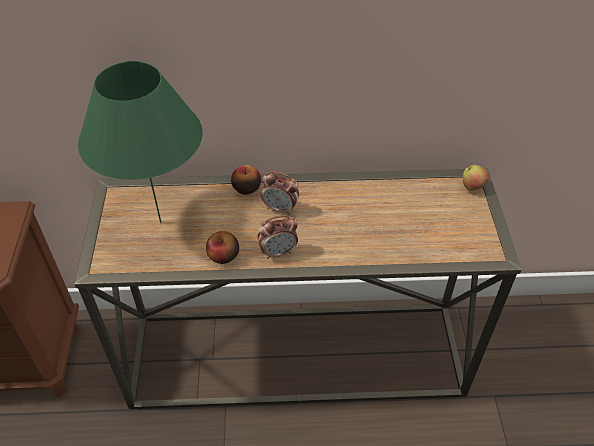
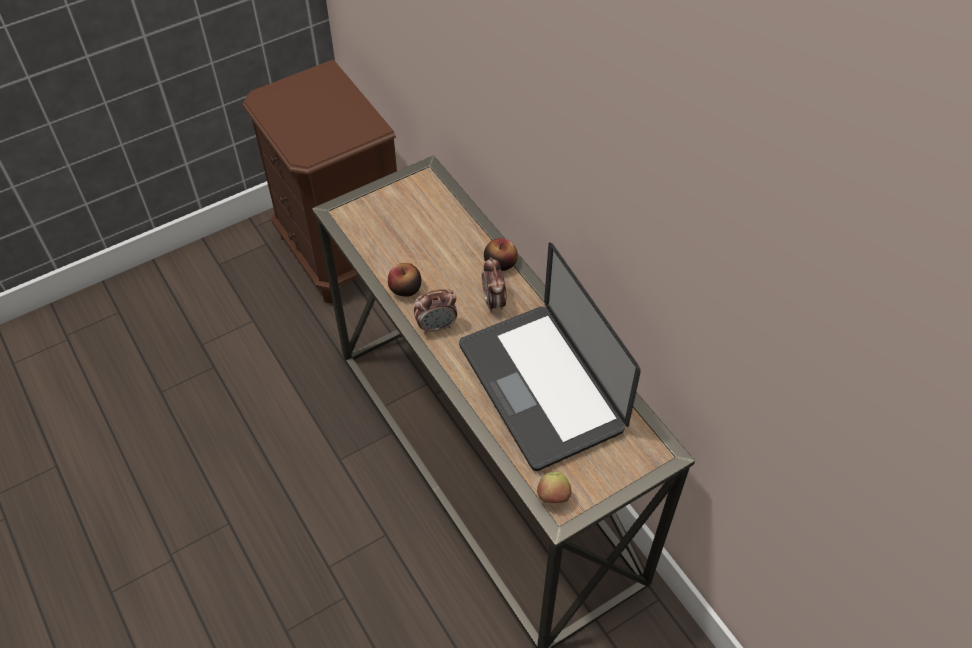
camera: 60 degrees right, 5 degrees up
green table lamp [78,61,203,223] -> none
alarm clock [257,215,298,259] -> alarm clock turned 60 degrees counterclockwise [414,289,457,334]
apple [463,165,489,191] -> apple moved to [537,472,571,503]
none -> laptop [459,242,641,471]

